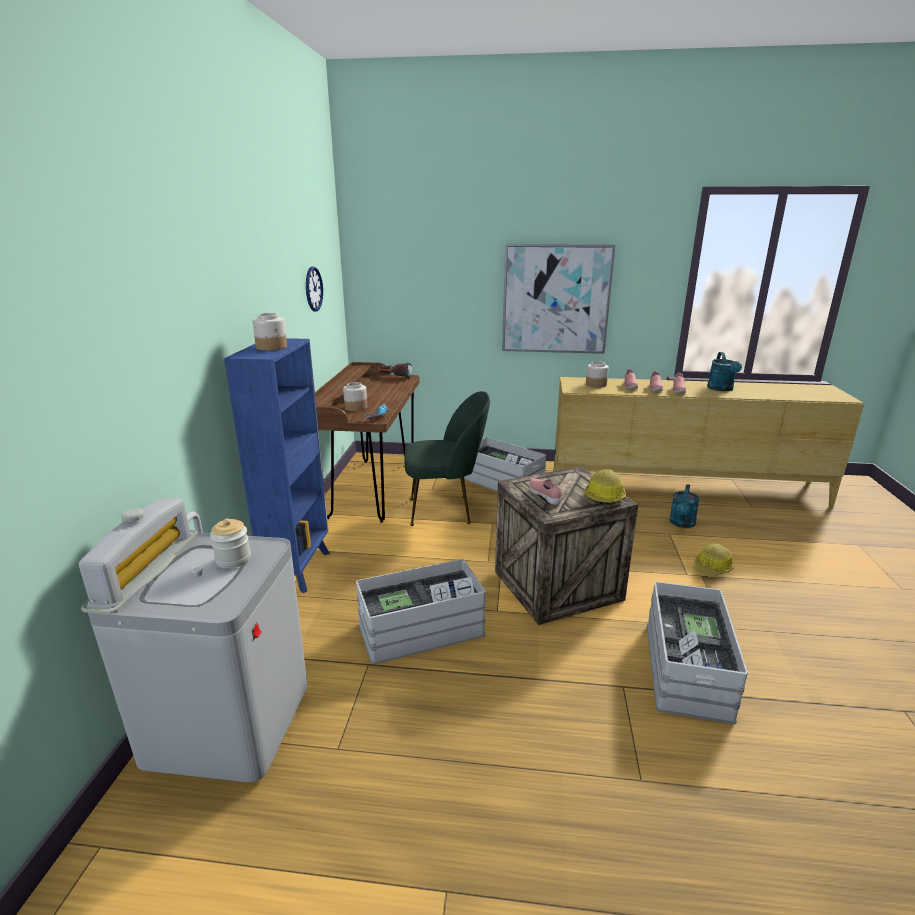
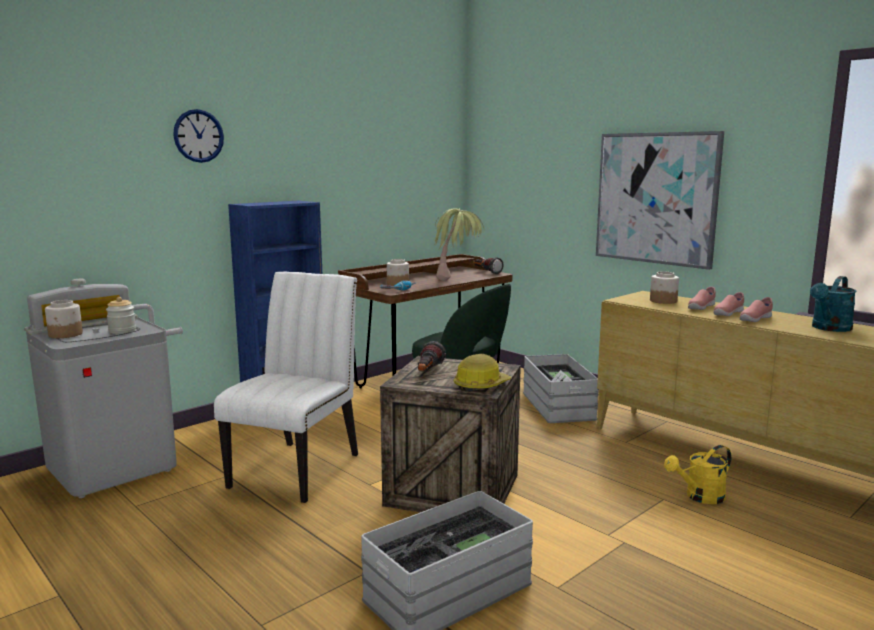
camera: 40 degrees right, 10 degrees down
jar [252,313,287,351] -> jar moved to [45,300,83,338]
wall clock [306,266,323,312] -> wall clock moved to [173,109,224,163]
grey storage box [356,559,486,664] -> white chair [214,271,358,503]
pink shoe [529,479,561,505] -> flashlight [418,341,446,371]
turquoise watering can [669,484,700,528] -> yellow watering can [664,445,732,504]
hard hat [692,544,734,577] -> none
none -> potted plant [434,208,484,281]

